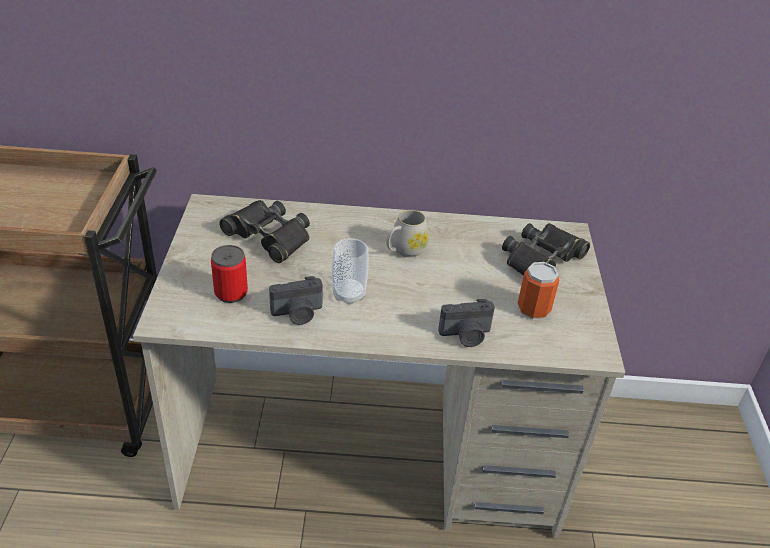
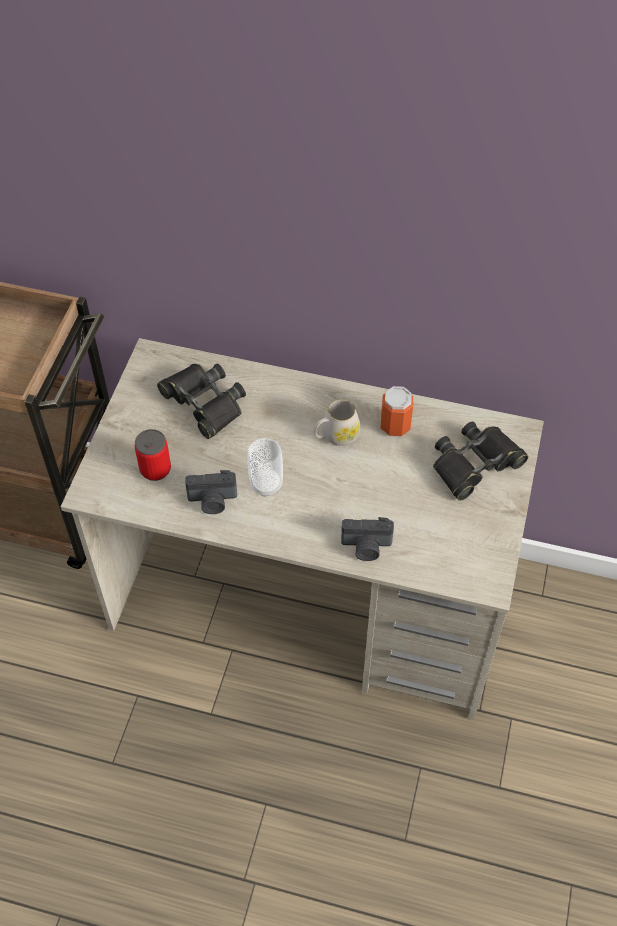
camera: 15 degrees right, 15 degrees up
can [518,262,560,319] -> can moved to [381,386,413,437]

